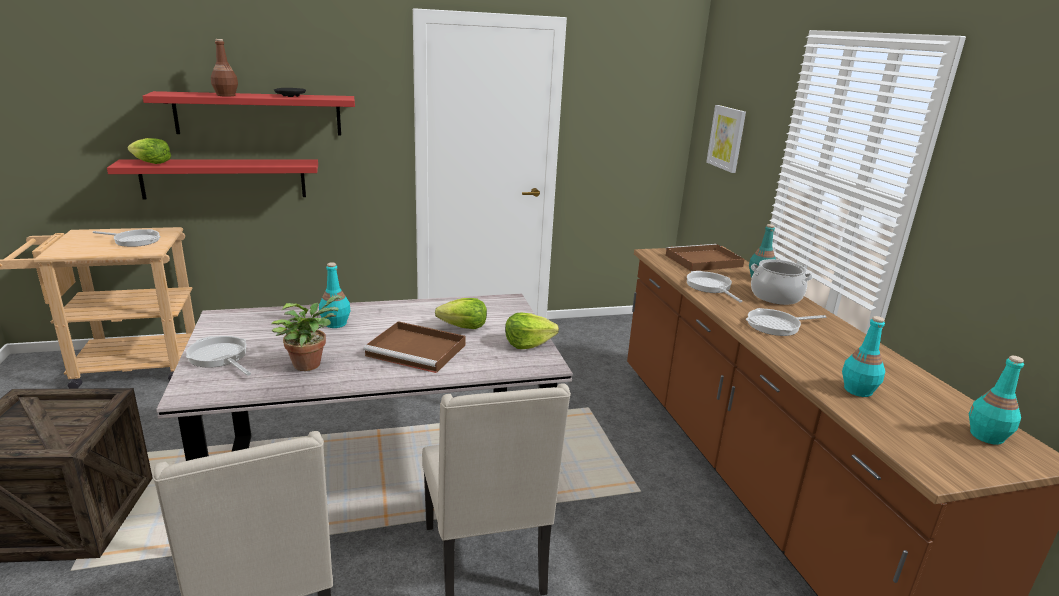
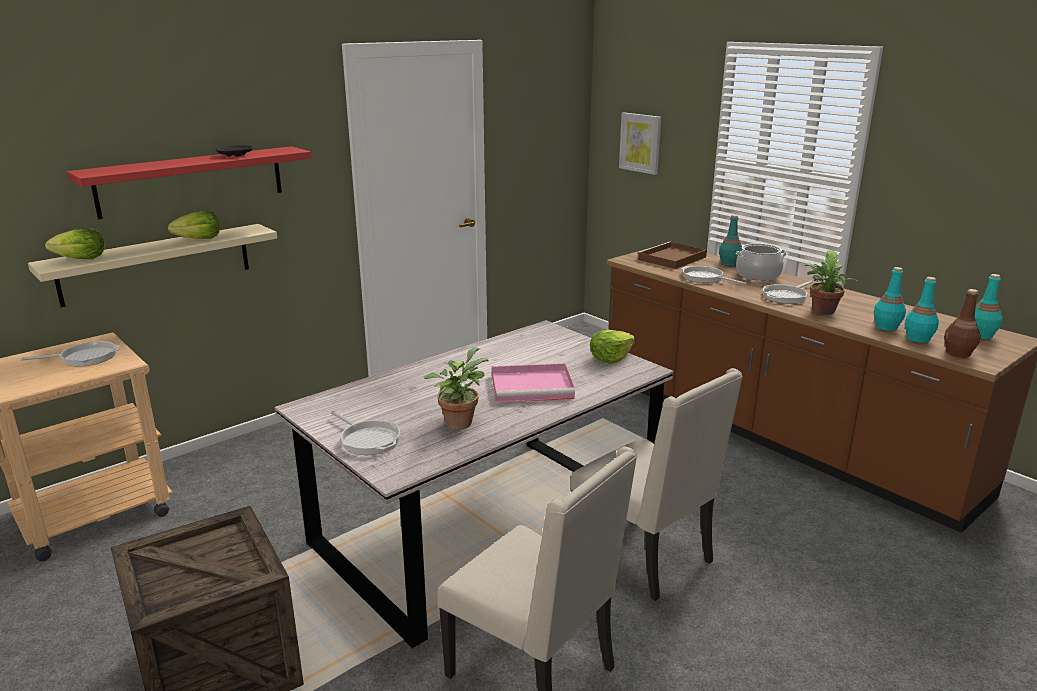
camera: 25 degrees left, 0 degrees up
red shelf [107,160,318,199] -> beige shelf [28,224,277,307]
frying pan [186,336,251,376] -> frying pan turned 150 degrees counterclockwise [331,410,400,455]
brown bottle [211,39,238,97] -> brown bottle moved to [944,289,981,358]
turquoise bottle [319,262,350,328] -> turquoise bottle moved to [905,277,939,343]
brown tray [363,321,465,373] -> pink tray [491,363,575,403]
lettuce [435,298,487,329] -> lettuce moved to [168,210,220,239]
none -> potted plant [805,250,858,315]

